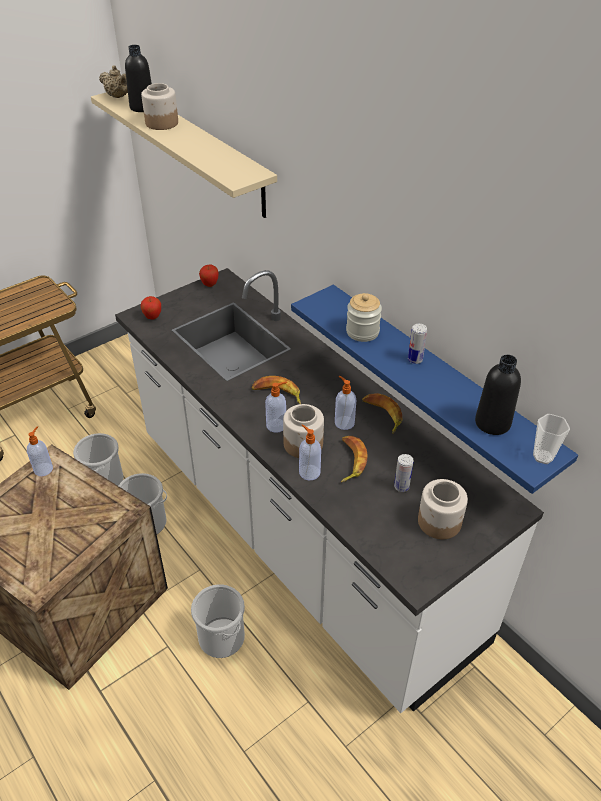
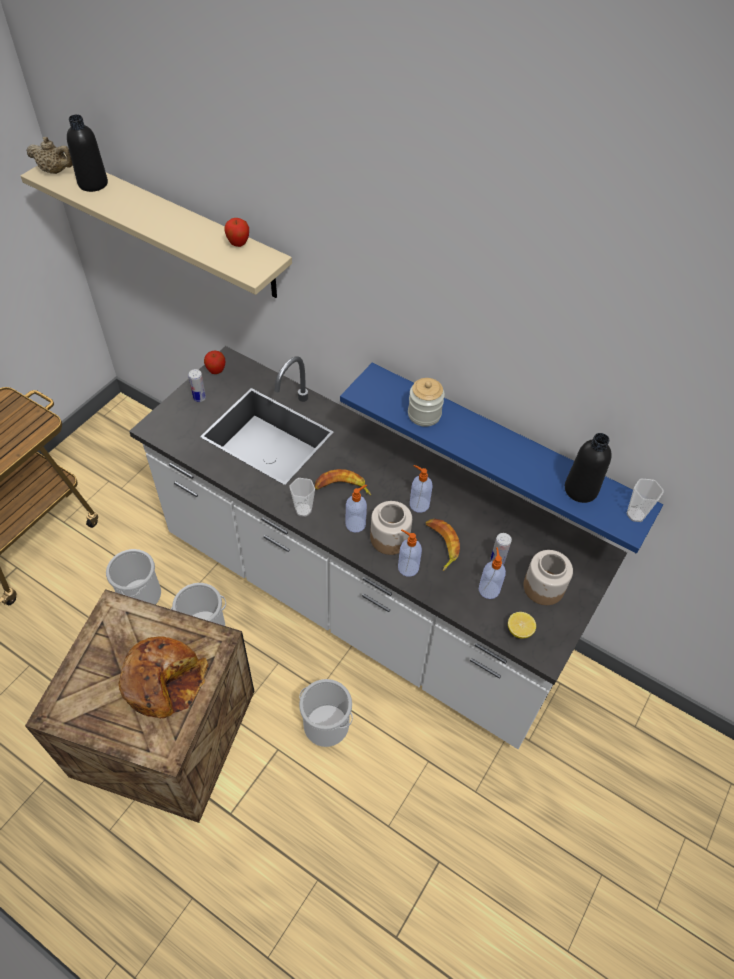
camera: 20 degrees left, 10 degrees up
soap dispenser [27,426,53,476] -> soap dispenser moved to [479,547,506,599]
jar [141,83,178,130] -> none
apple [141,296,161,320] -> apple moved to [224,218,249,247]
banana [362,393,403,434] -> none
can [408,324,427,364] -> can moved to [189,369,206,402]
none -> bread [119,636,208,719]
none -> cup [289,478,315,517]
none -> lemon [508,612,536,639]

